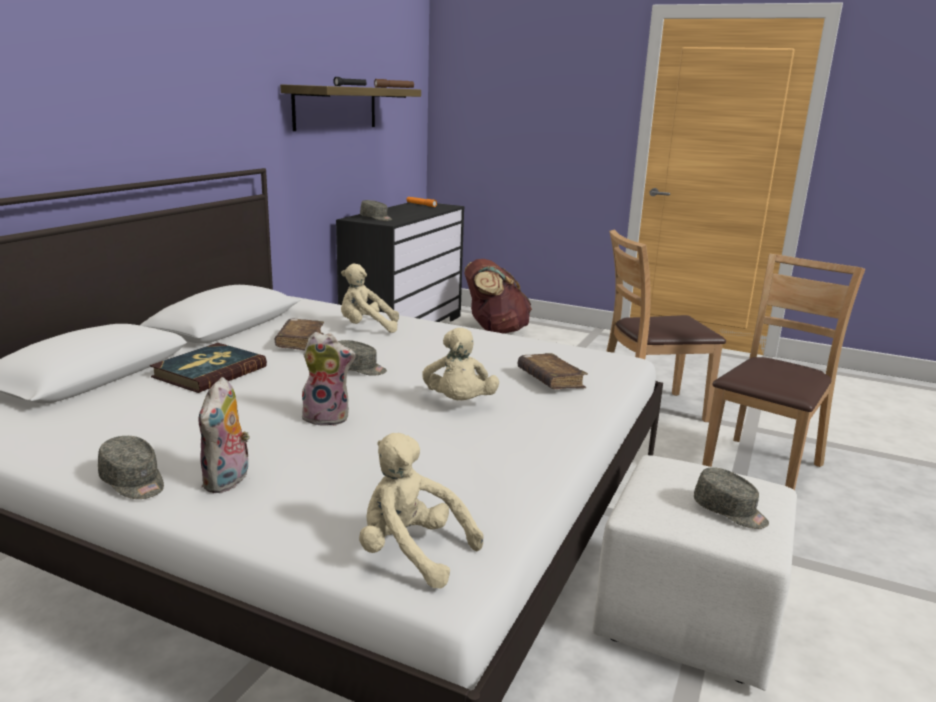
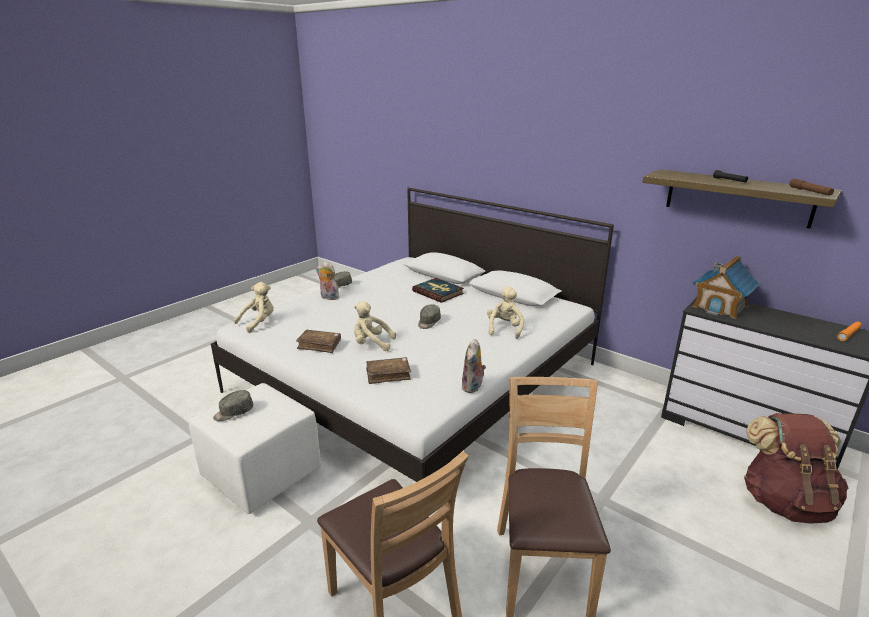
camera: 105 degrees right, 5 degrees up
brown book [275,319,324,351] -> brown book moved to [296,330,341,353]
plush toy [302,332,355,426] -> plush toy moved to [462,339,486,393]
grey cap [360,200,392,221] -> toy house [692,256,760,319]

